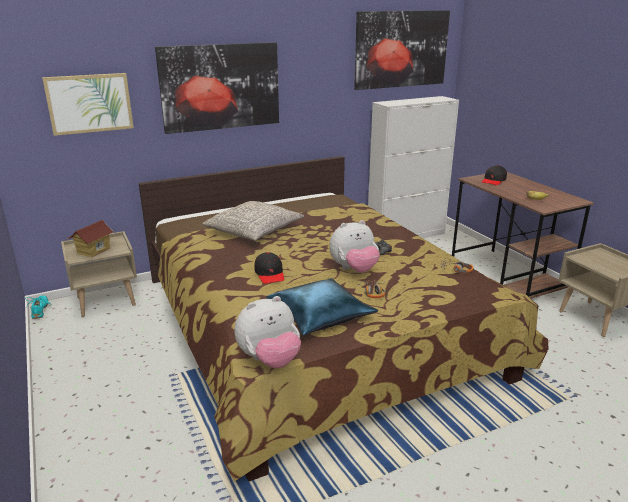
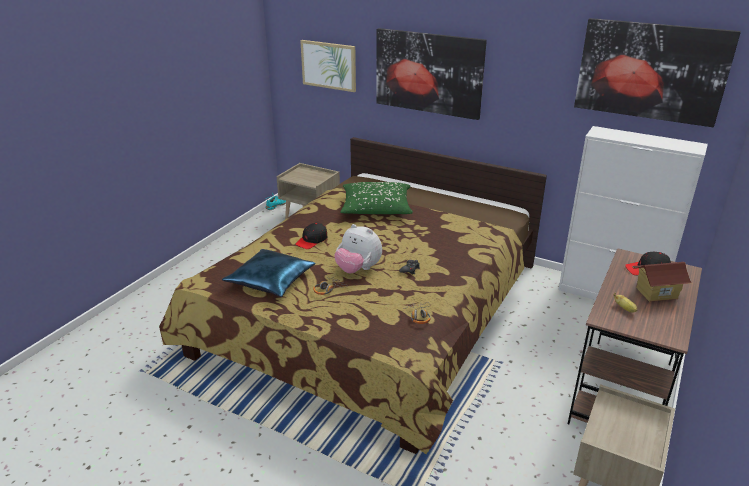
camera: 55 degrees right, 5 degrees up
toy house [67,220,114,257] -> toy house moved to [632,262,692,302]
grey pillow [202,201,304,241] -> green pillow [340,182,413,214]
plush toy [234,296,301,368] -> none

